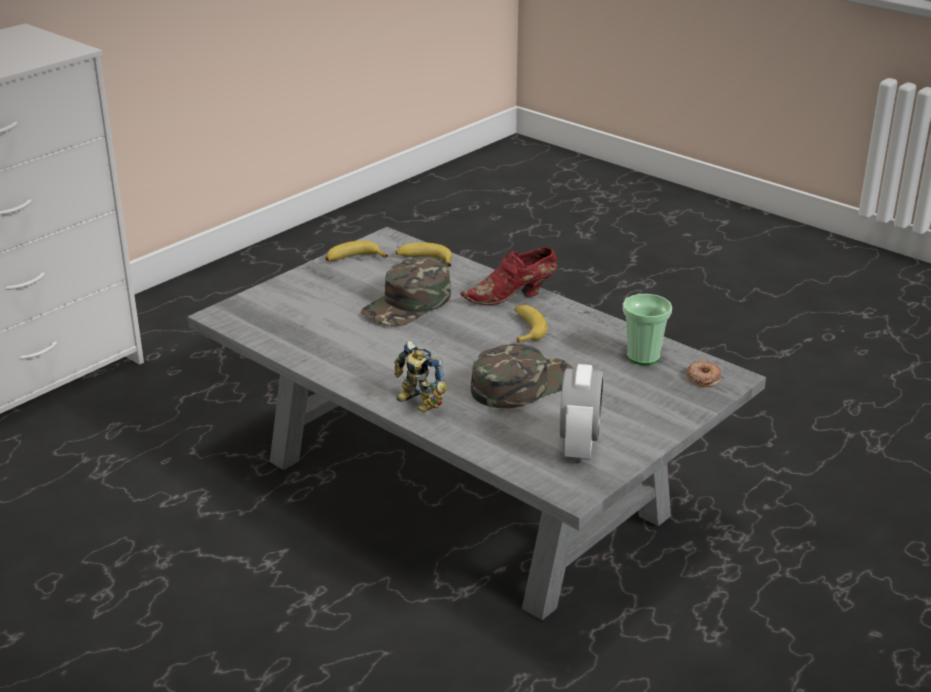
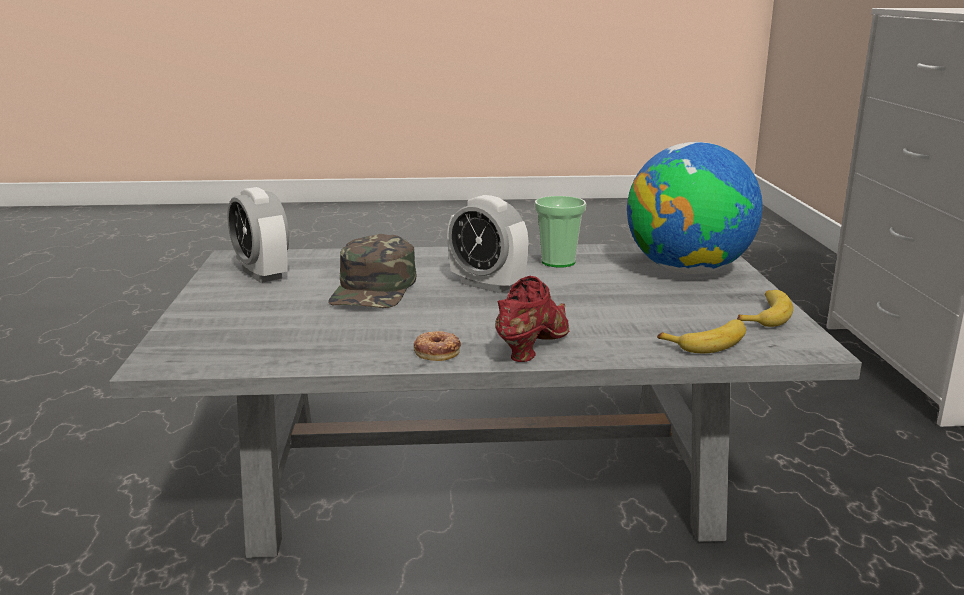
camera: 135 degrees right, 10 degrees down
green cap [361,258,451,326] -> none
toy robot [394,341,447,412] -> none
banana [514,305,548,343] -> none
cup [623,294,672,365] -> cup moved to [535,196,586,267]
donut [686,360,721,387] -> donut moved to [414,331,461,361]
none -> alarm clock [447,195,529,293]
none -> globe [627,142,763,274]

